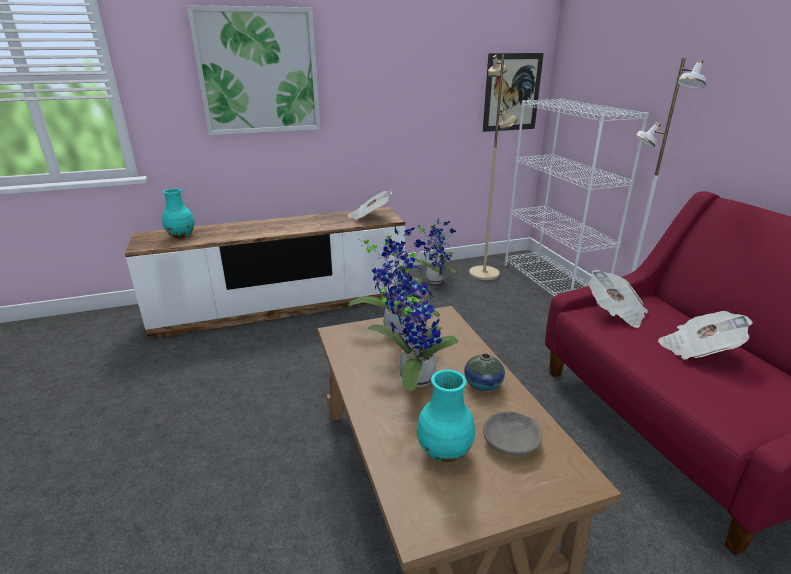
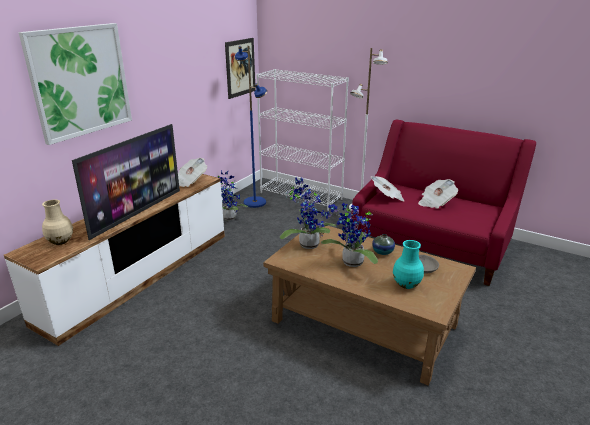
camera: 40 degrees left, 0 degrees up
turquoise vase [162,189,195,238] -> beige vase [42,199,73,245]
beige floor lamp [469,55,518,280] -> blue floor lamp [235,46,267,208]
none -> television [72,124,180,240]

